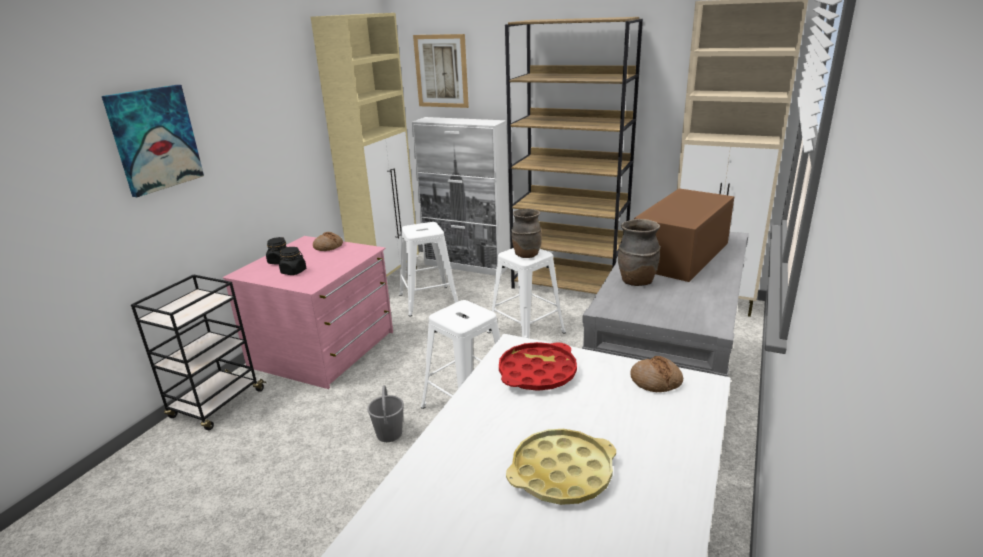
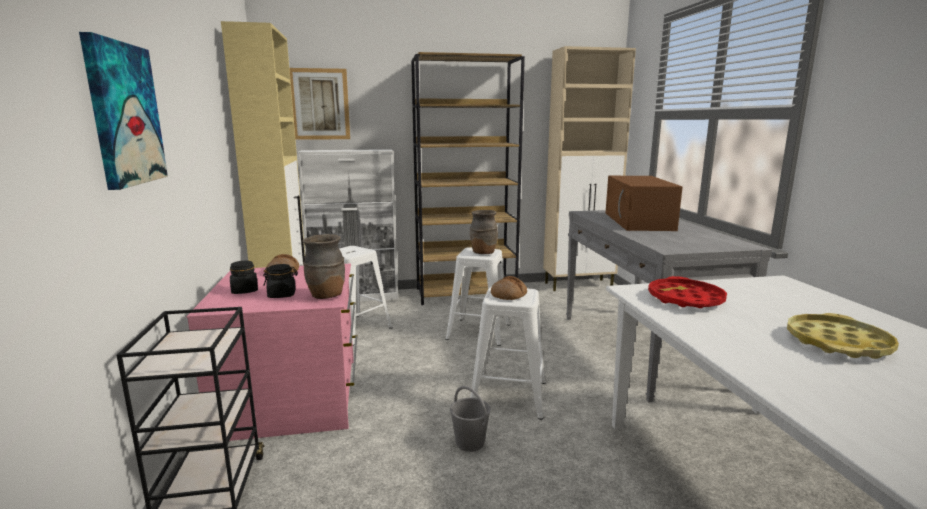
camera: 35 degrees left, 10 degrees down
brown vase [618,219,661,286] -> brown vase moved to [302,234,345,299]
bread [630,356,683,392] -> bread moved to [491,276,527,300]

